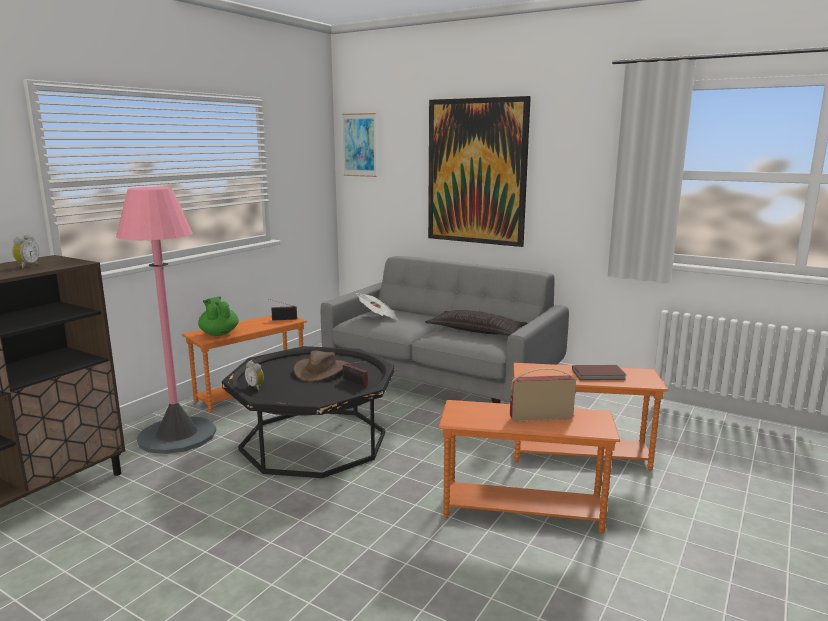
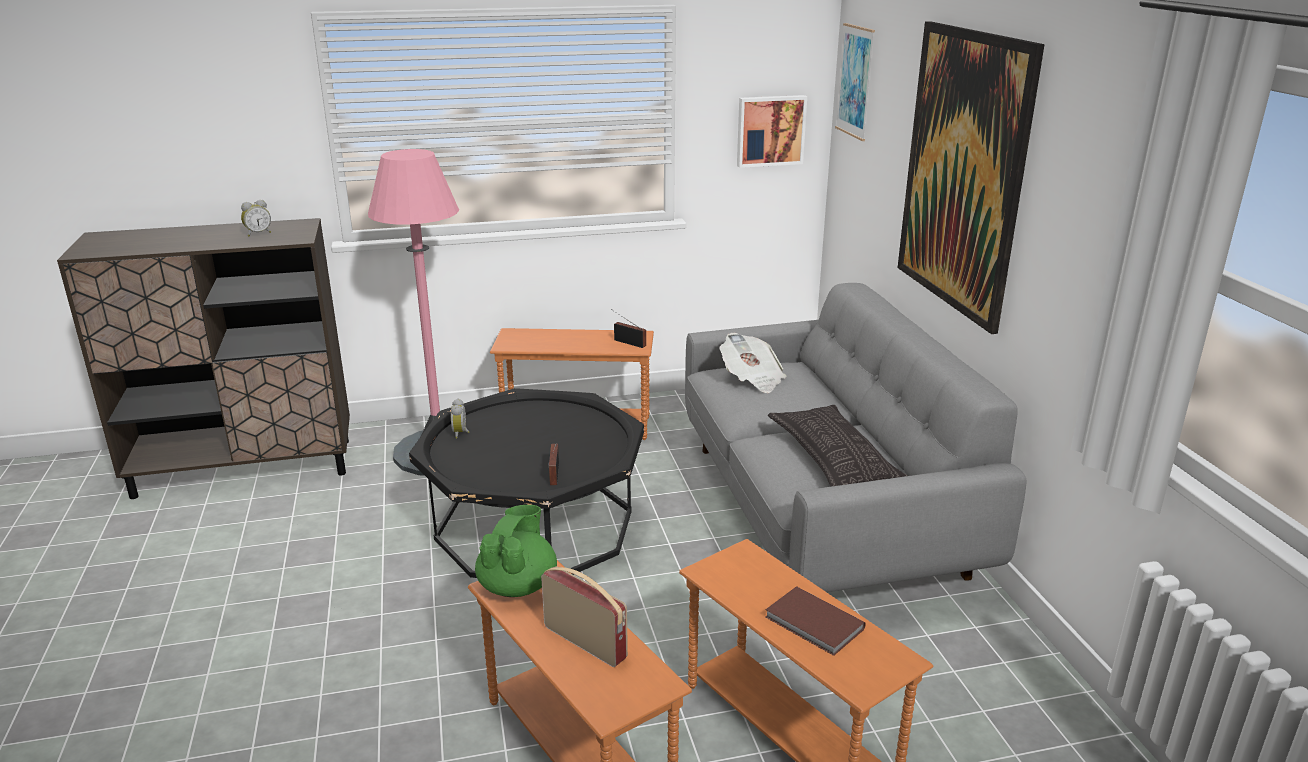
camera: 45 degrees right, 10 degrees up
green teapot [198,296,239,336] -> green teapot moved to [475,505,557,597]
brown hat [294,351,348,382] -> none
none -> picture [737,95,807,168]

